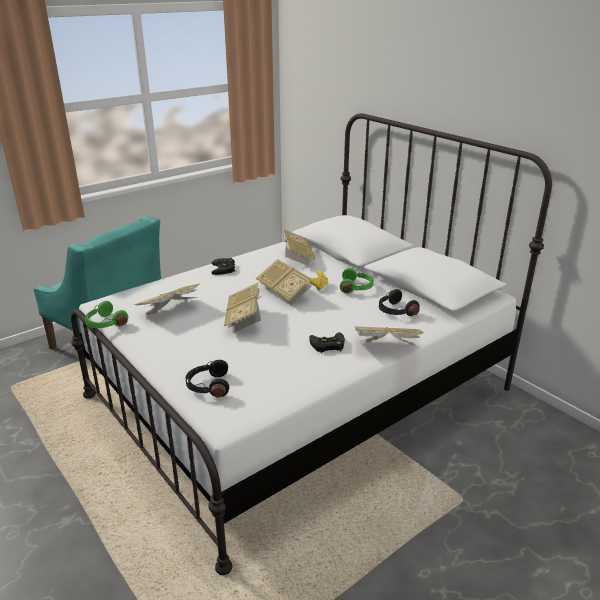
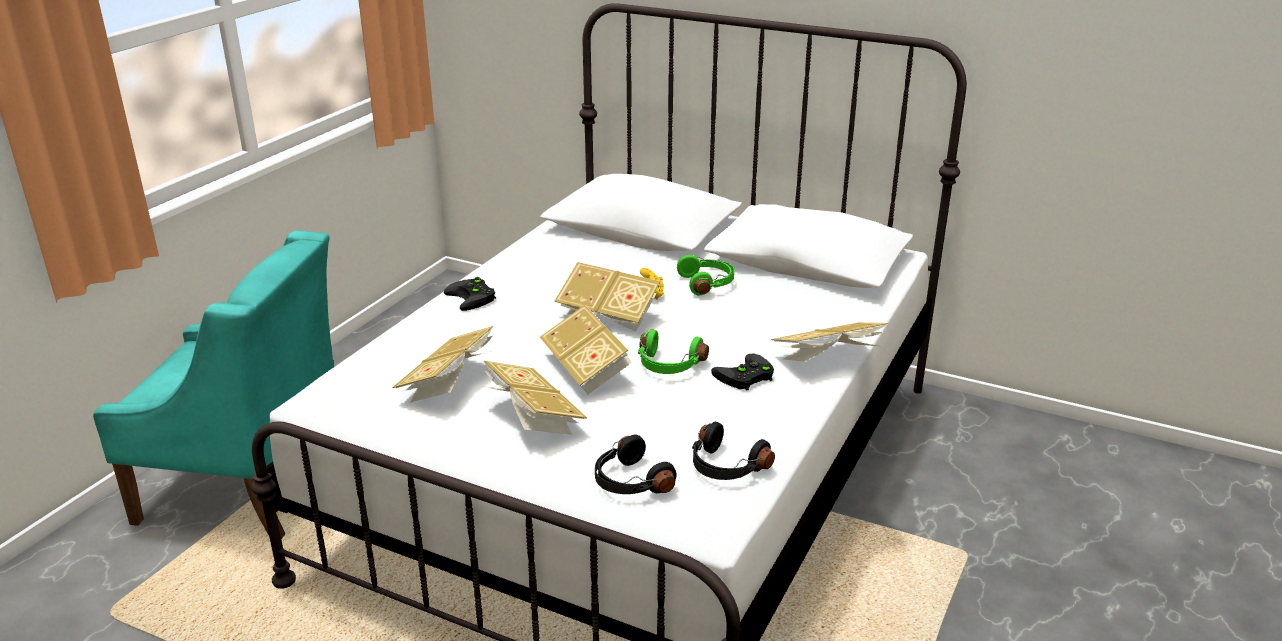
camera: 25 degrees left, 0 degrees up
green headphones [85,301,128,328] -> green headphones moved to [638,329,709,374]
book [283,229,315,266] -> book moved to [483,361,587,435]
black headphones [379,289,420,316] -> black headphones moved to [692,422,775,480]

